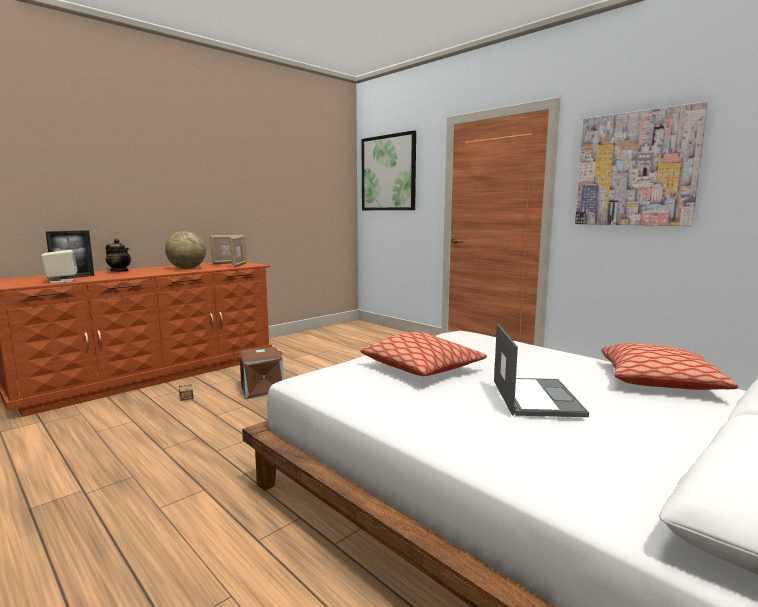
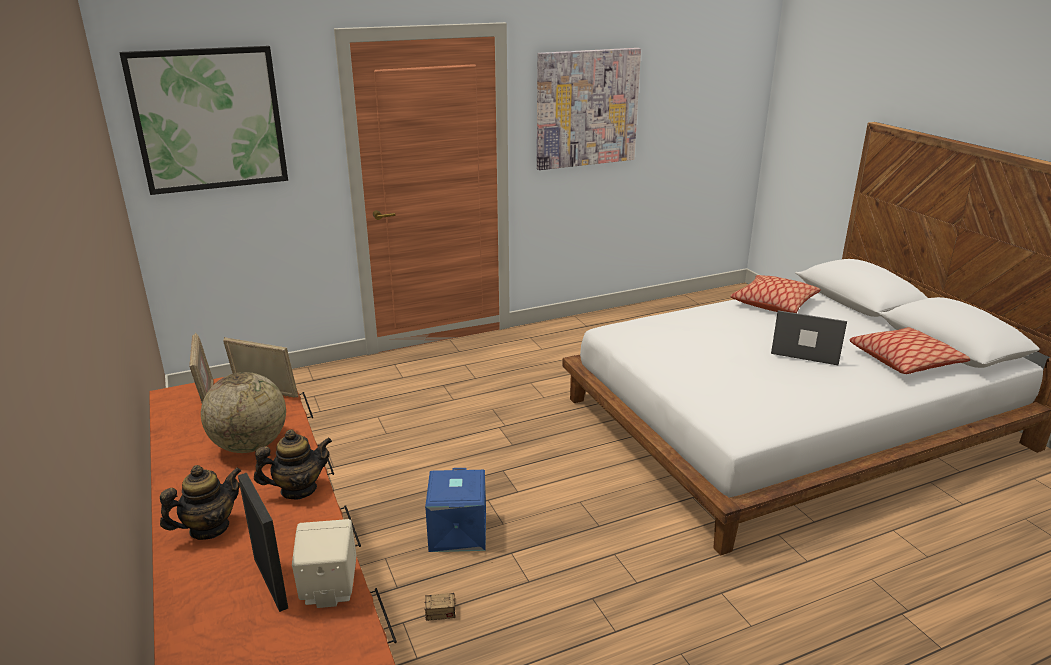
camera: 70 degrees left, 15 degrees up
brown storage box [238,347,284,399] -> blue storage box [425,468,486,552]
pillow [360,332,487,376] -> pillow moved to [849,327,970,374]
none -> teapot [254,429,332,500]

